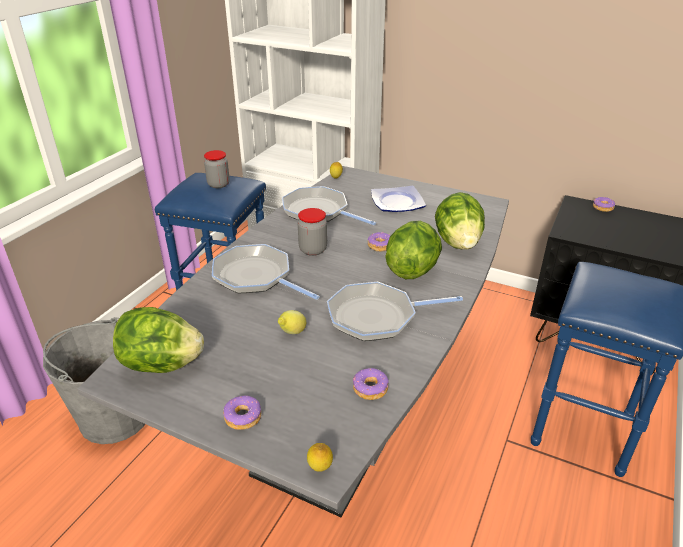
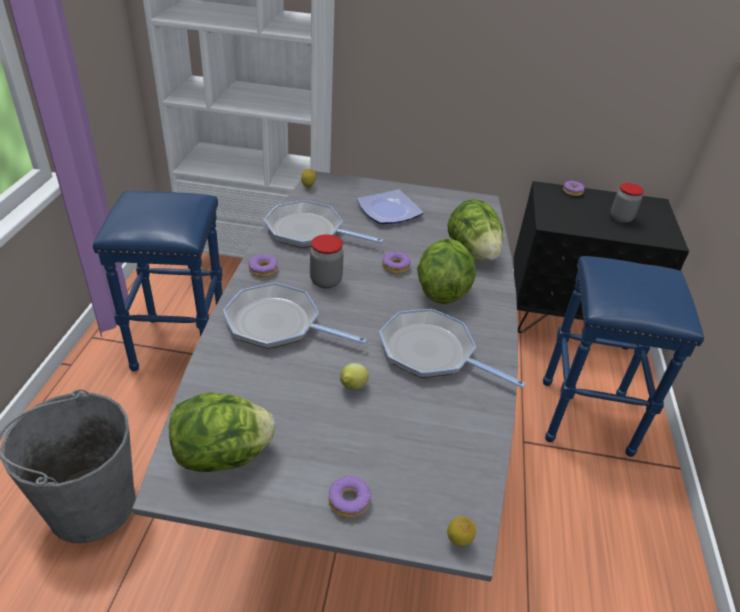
camera: 20 degrees left, 5 degrees up
jar [204,150,230,188] -> jar moved to [610,183,644,223]
frying pan [327,282,463,341] -> frying pan turned 60 degrees clockwise [379,309,526,388]
donut [353,368,389,400] -> donut moved to [248,254,278,277]

